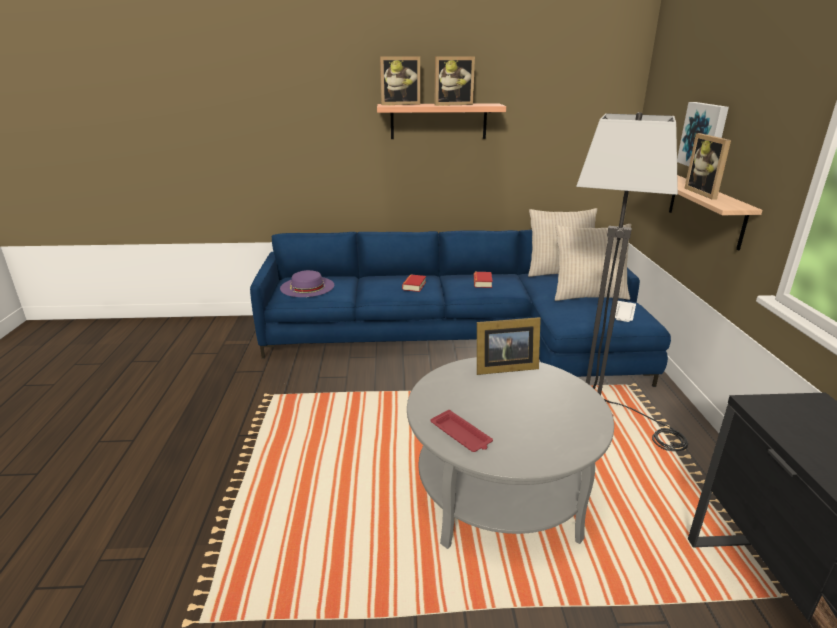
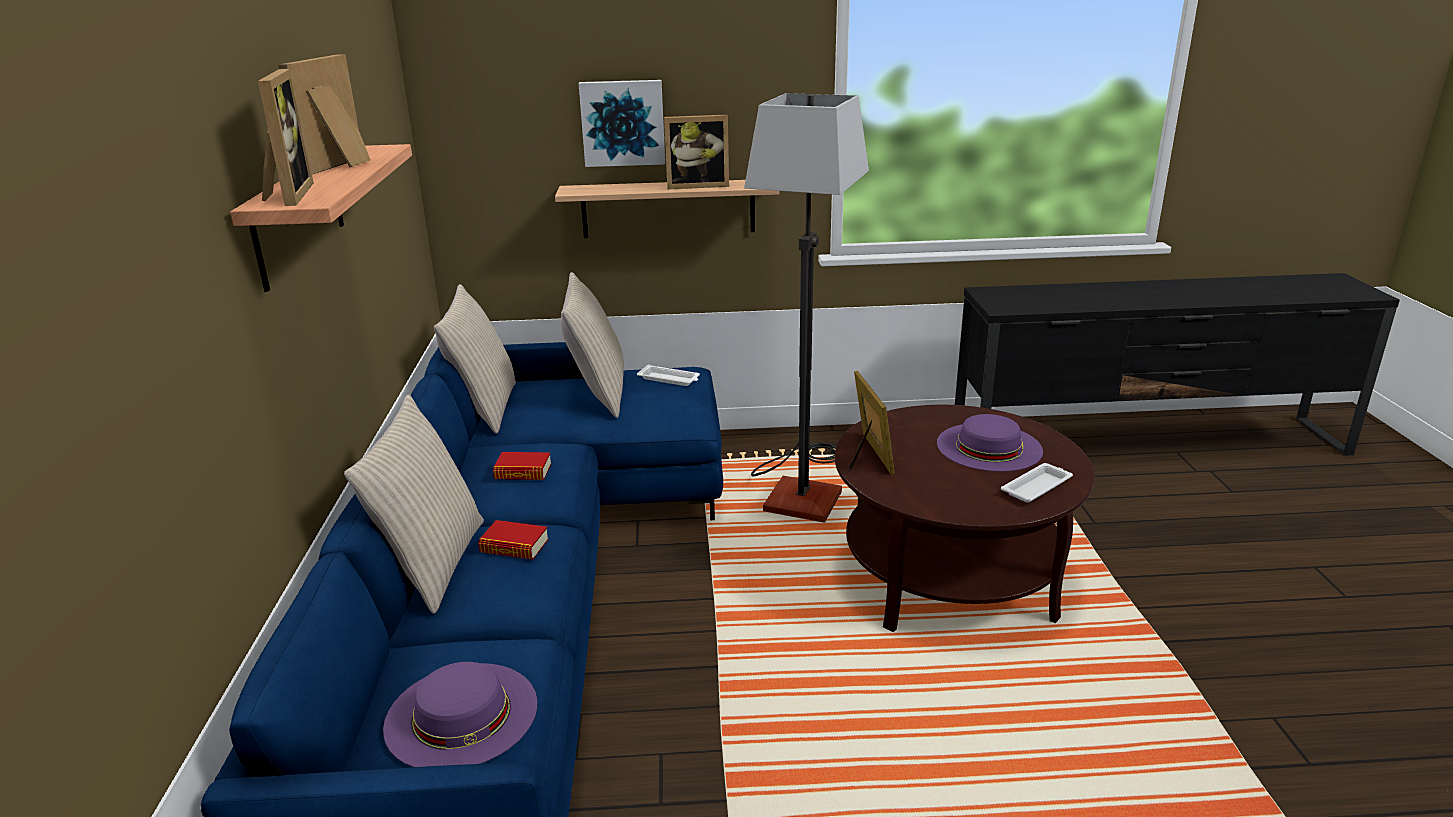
camera: 90 degrees left, 0 degrees up
grey coffee table [407,357,614,549] -> brown coffee table [835,405,1095,632]
red tray [430,410,493,452] -> white tray [1001,463,1073,503]
picture frame [434,57,475,106] -> picture frame turned 150 degrees counterclockwise [278,54,370,175]
none -> beige pillow [344,394,484,614]
none -> purple hat [937,414,1043,472]

